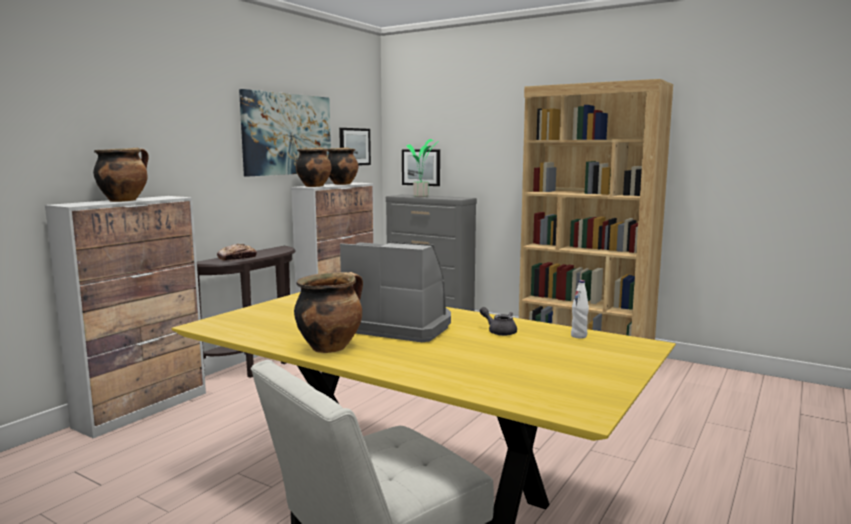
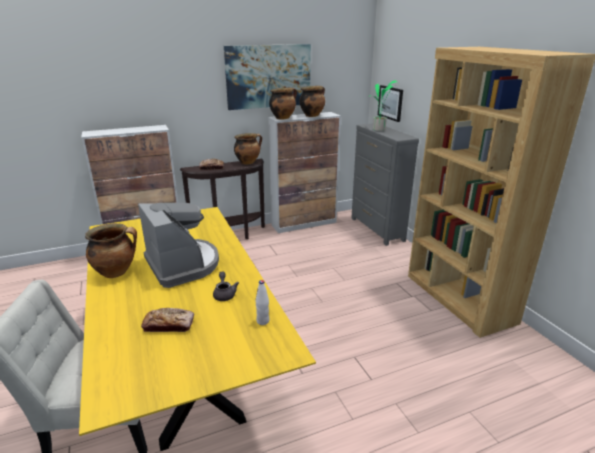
camera: 35 degrees right, 15 degrees up
cooking pot [93,148,149,202] -> cooking pot moved to [234,133,262,164]
picture [339,128,371,166] -> none
none -> bread [141,308,194,332]

